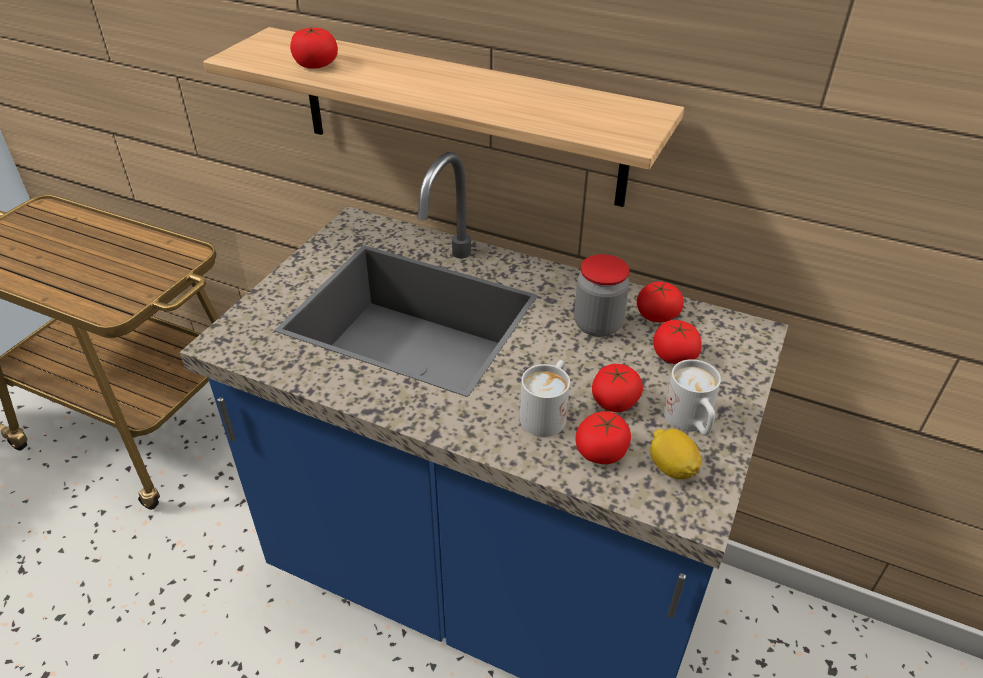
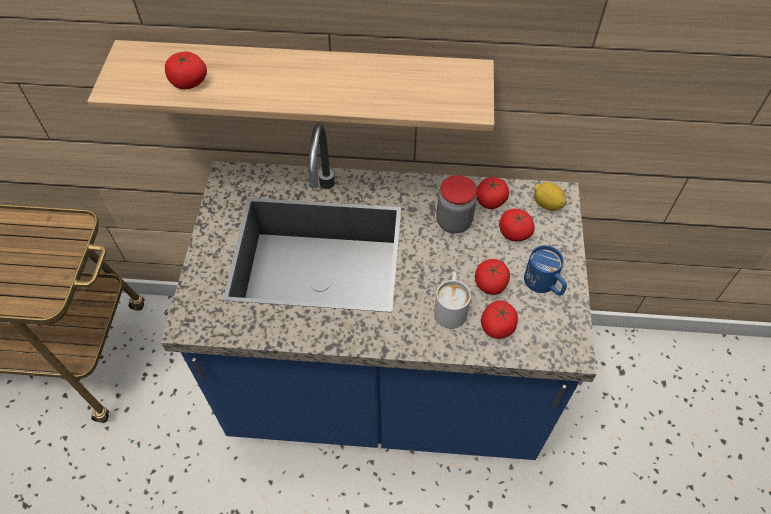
camera: 20 degrees left, 15 degrees up
lemon [650,429,701,479] -> lemon moved to [534,182,567,211]
white mug [664,359,721,436] -> blue mug [524,245,567,296]

